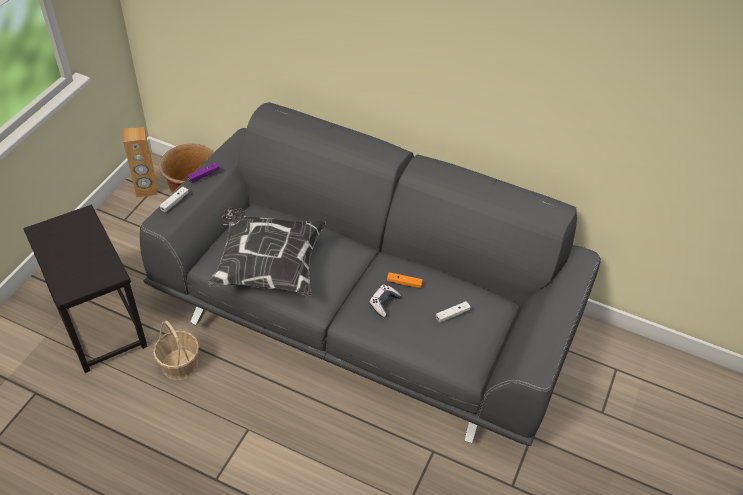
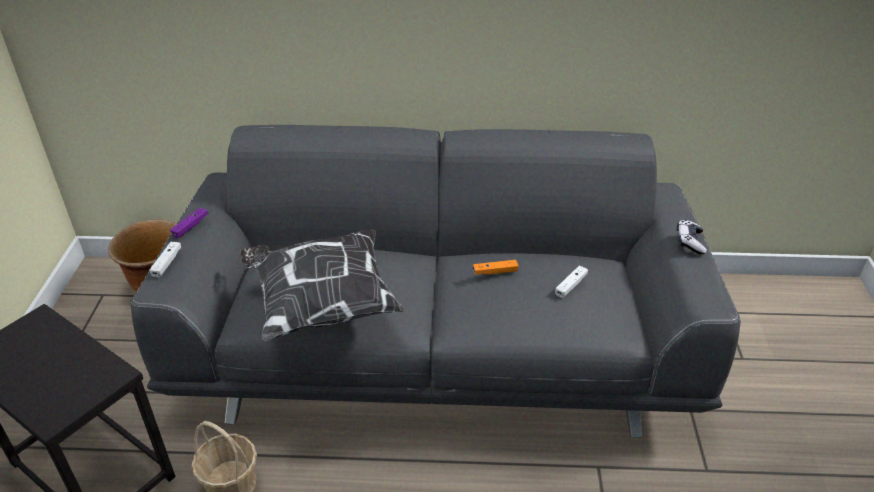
camera: 20 degrees left, 10 degrees down
brown speaker [123,127,158,197] -> none
game controller [369,284,401,317] -> game controller moved to [677,220,707,254]

